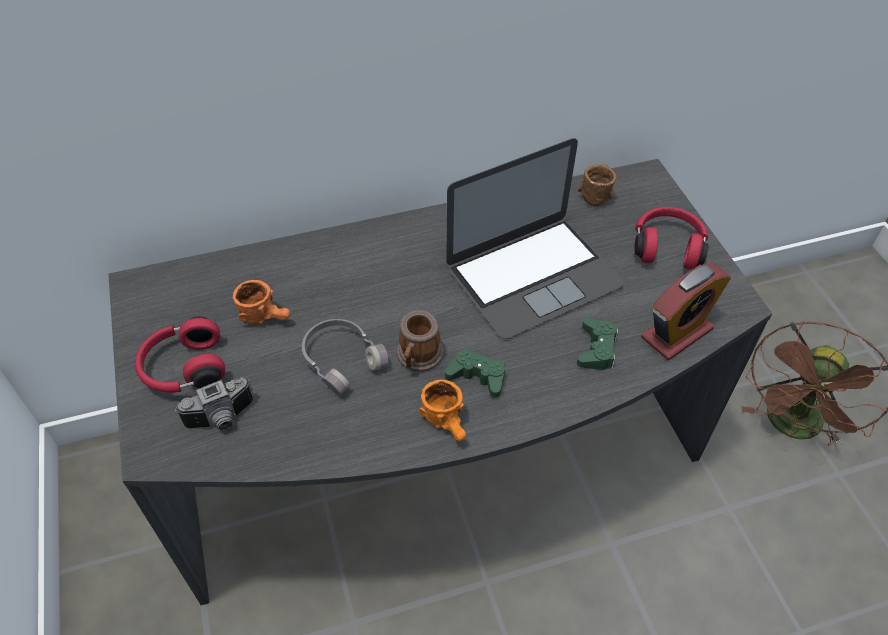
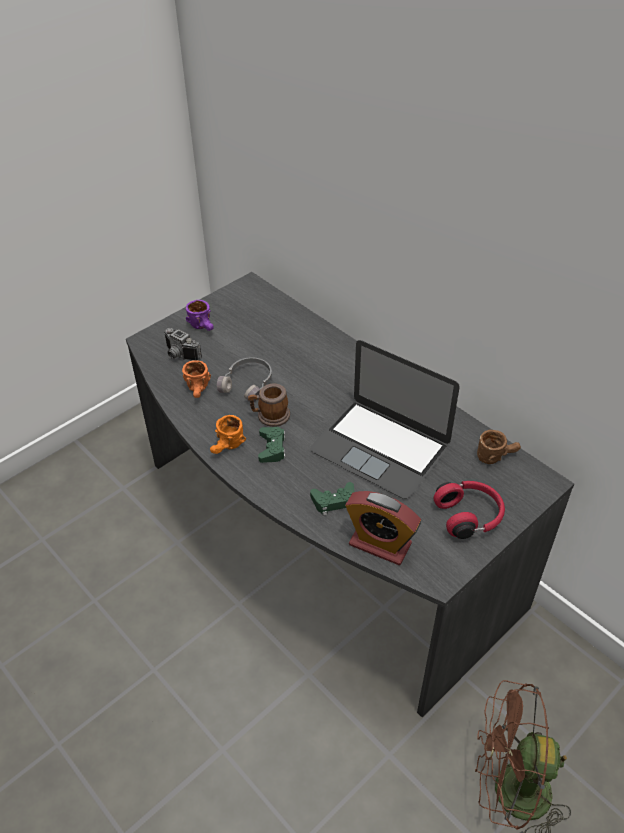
camera: 65 degrees right, 5 degrees down
red headphones [135,316,225,393] -> purple mug [186,300,214,331]
orange mug [233,280,290,325] -> orange mug moved to [182,360,211,398]

